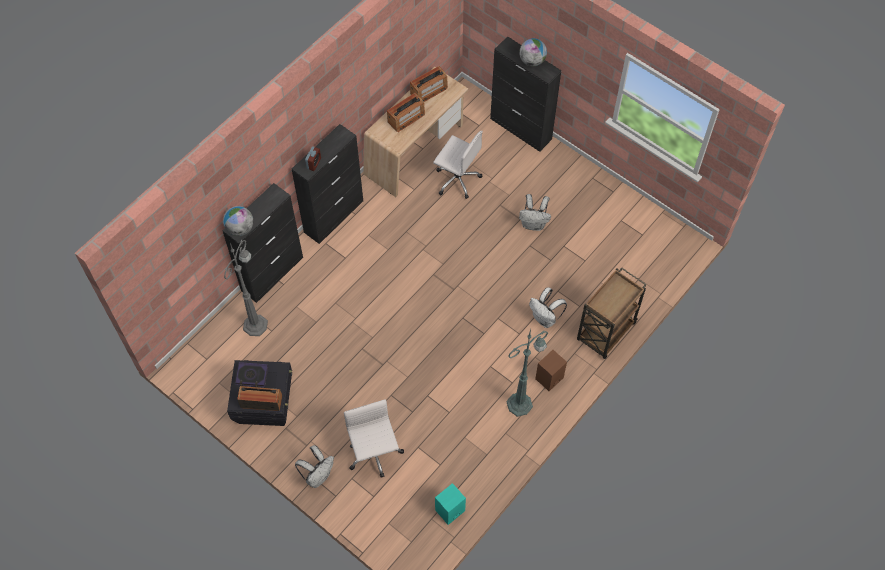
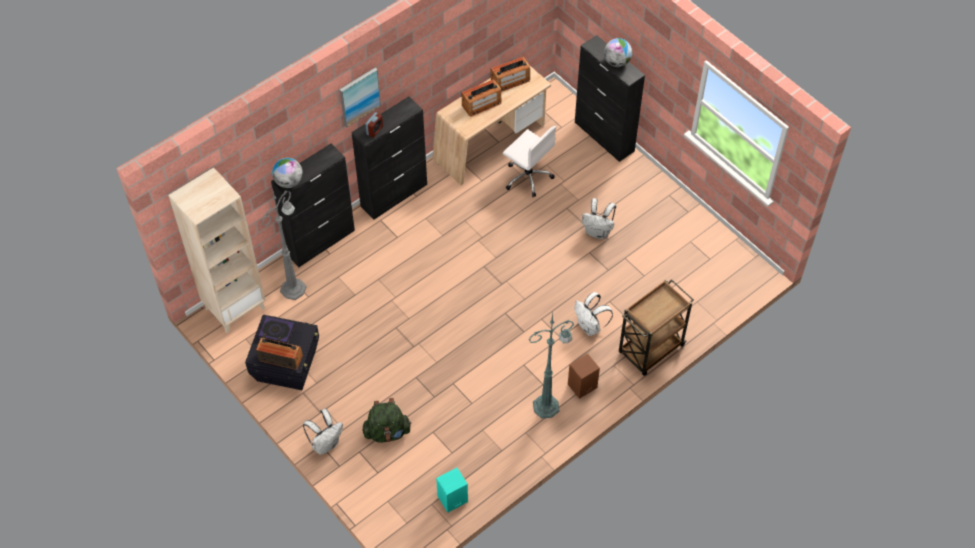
camera: 10 degrees right, 5 degrees down
white office chair [344,399,404,478] -> green backpack [362,398,412,443]
none -> beige bookcase [168,167,266,333]
none -> picture [340,68,381,128]

